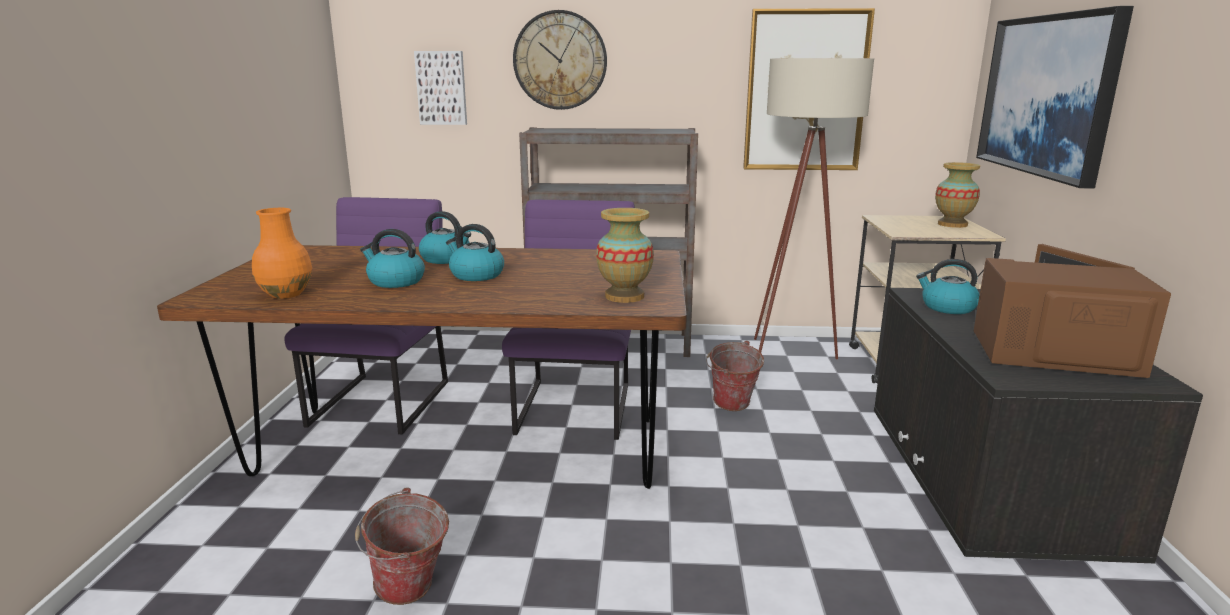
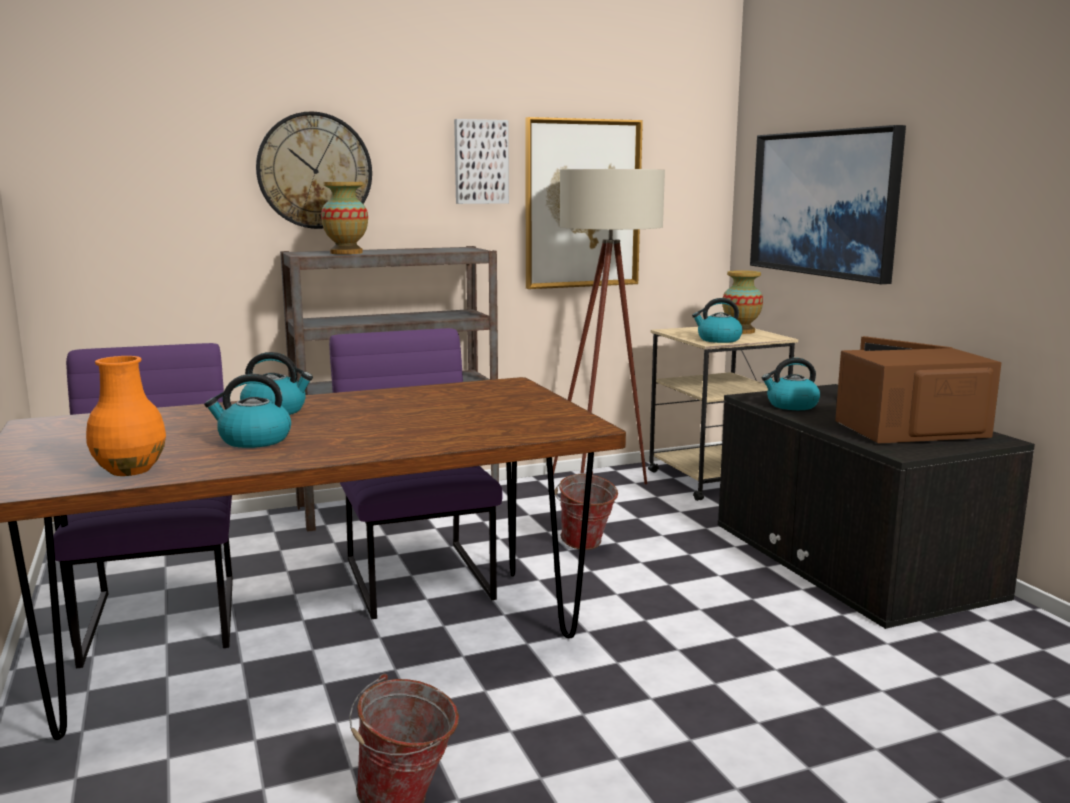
camera: 25 degrees left, 5 degrees down
picture [414,51,467,125] -> picture moved to [454,119,509,204]
kettle [446,224,504,281] -> kettle moved to [692,298,743,343]
vase [596,208,654,303] -> vase moved to [321,182,368,254]

